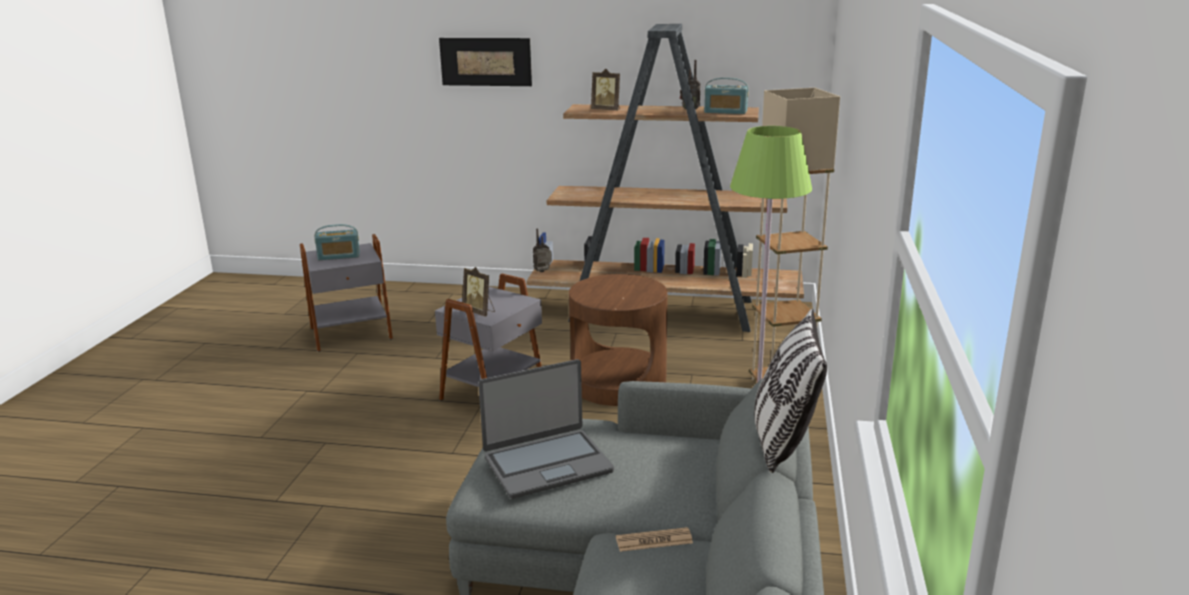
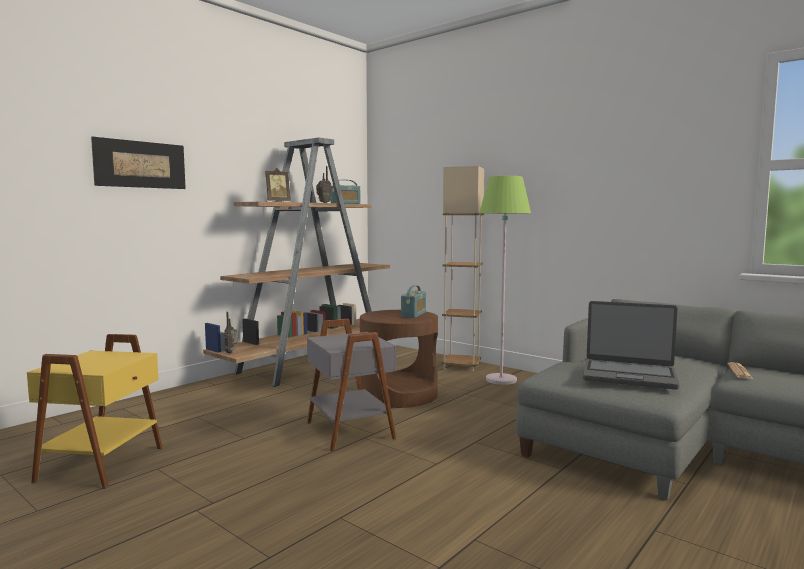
camera: 60 degrees left, 15 degrees down
grey side table [300,234,393,352] -> yellow side table [27,334,162,489]
radio [314,224,360,260] -> radio moved to [401,285,426,318]
picture frame [462,267,495,317] -> none
laptop [478,359,614,499] -> laptop turned 105 degrees clockwise [583,301,680,389]
pillow [754,309,827,473] -> none

